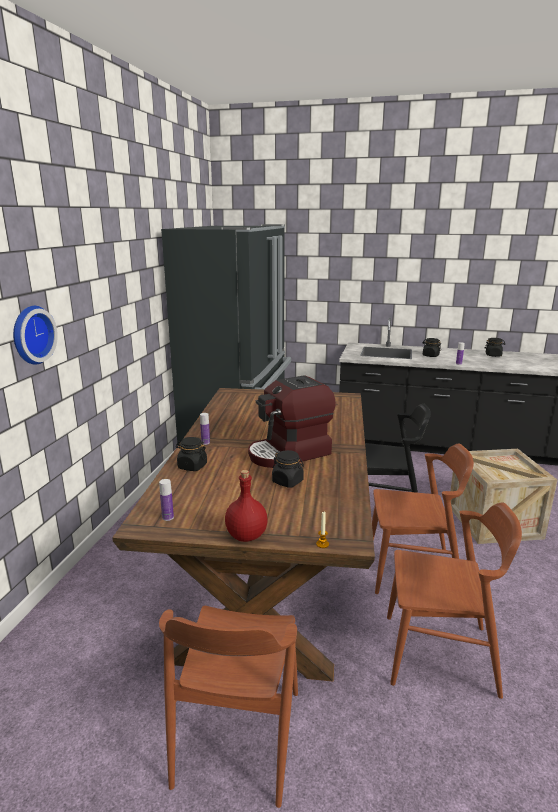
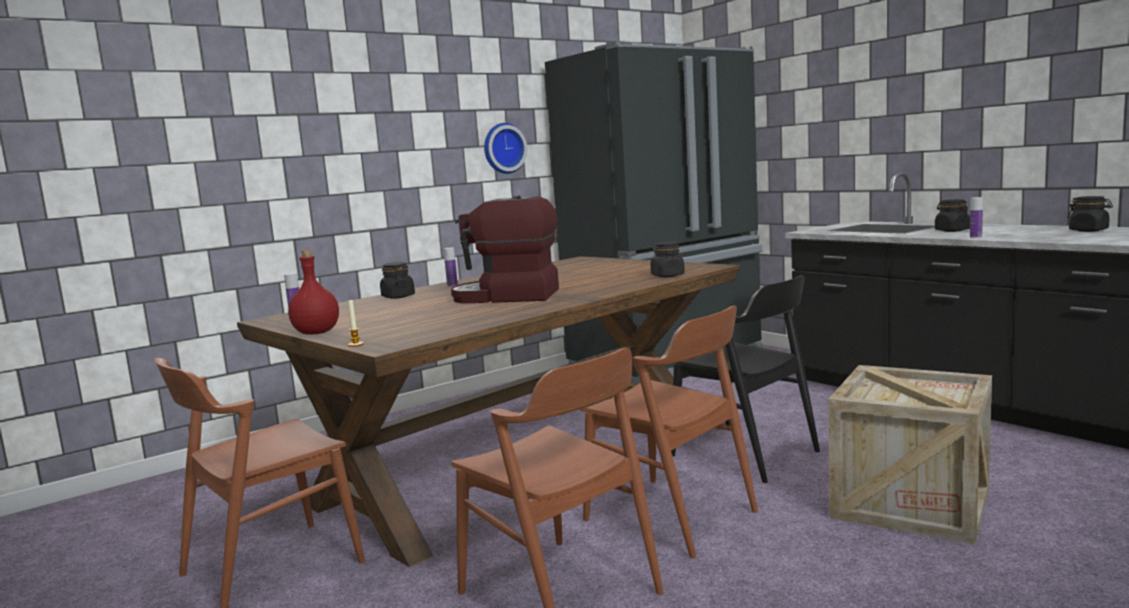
camera: 40 degrees right, 10 degrees down
wall clock [13,306,58,365] -> wall clock moved to [484,123,527,174]
black jar [272,450,304,488] -> black jar moved to [651,242,685,277]

